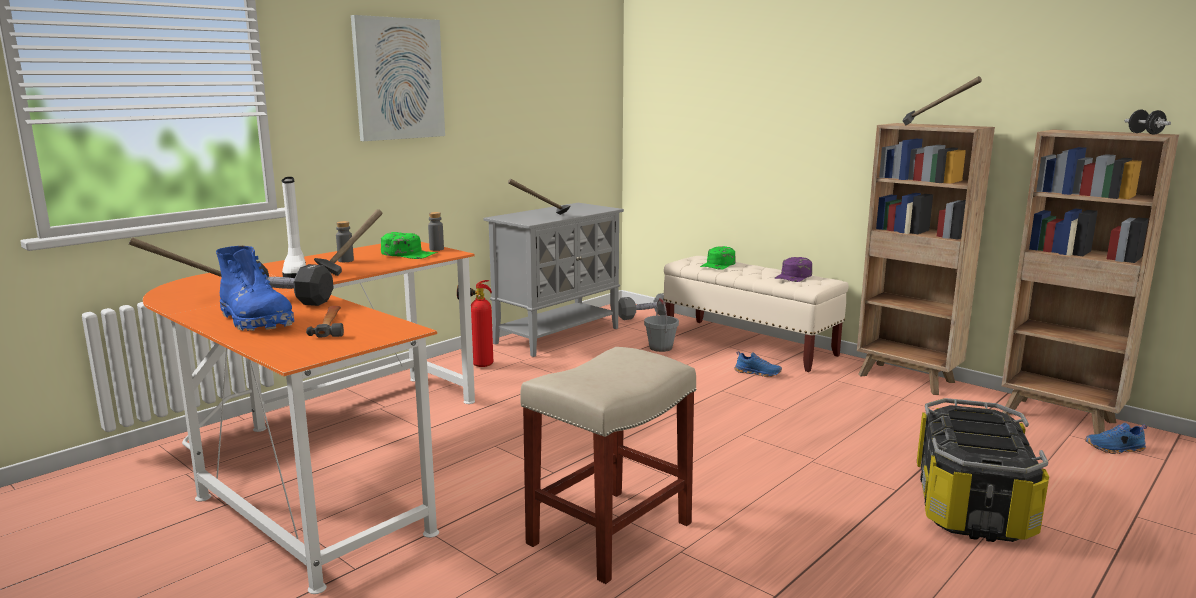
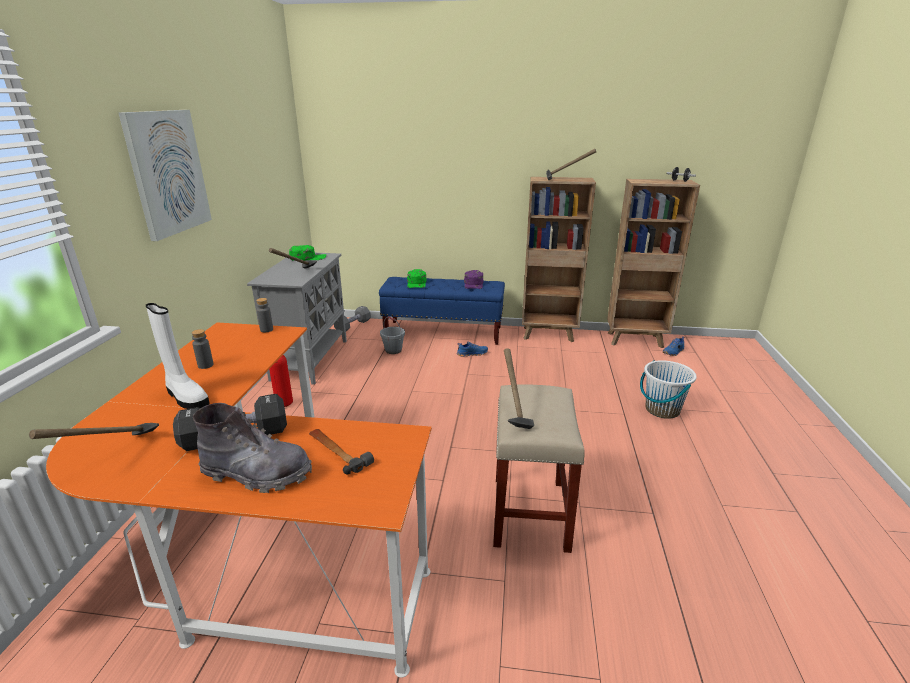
camera: 35 degrees left, 10 degrees up
blue boot [216,246,294,331] -> grey boot [193,403,312,493]
hammer [314,209,382,276] -> hammer moved to [504,348,534,429]
green cap [381,232,437,259] -> green cap moved to [289,245,326,261]
beige bench [663,256,849,372] -> blue bench [379,277,505,345]
storage box [917,398,1049,542] -> white bucket [640,360,697,419]

